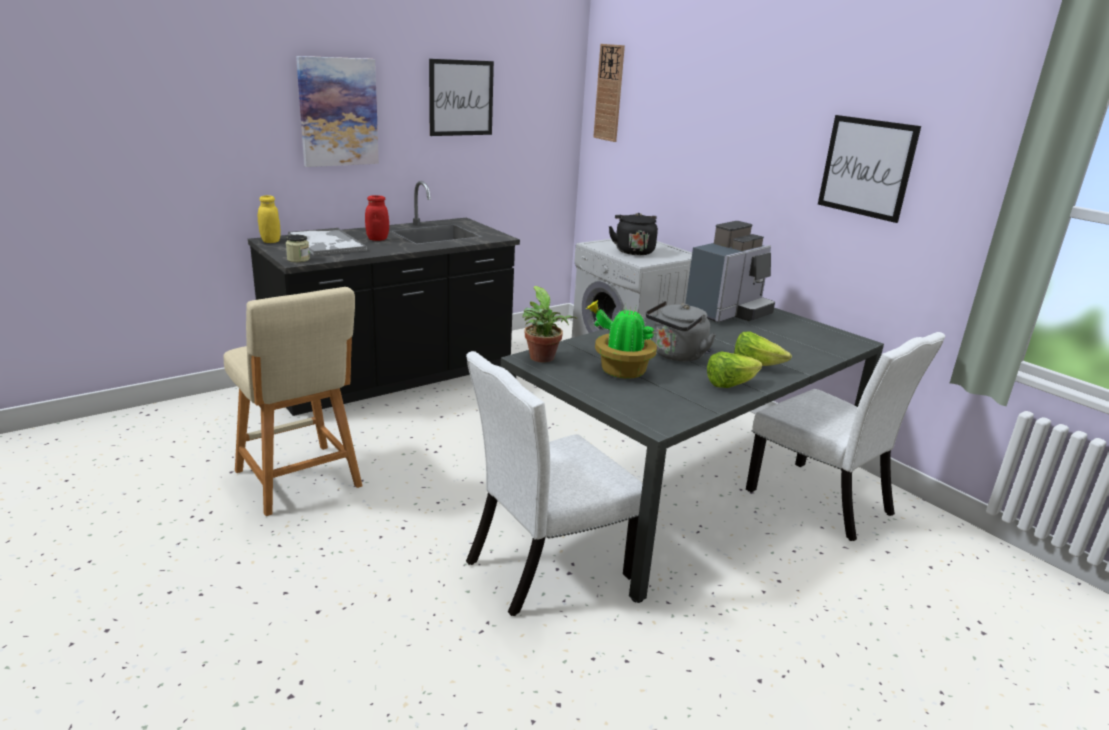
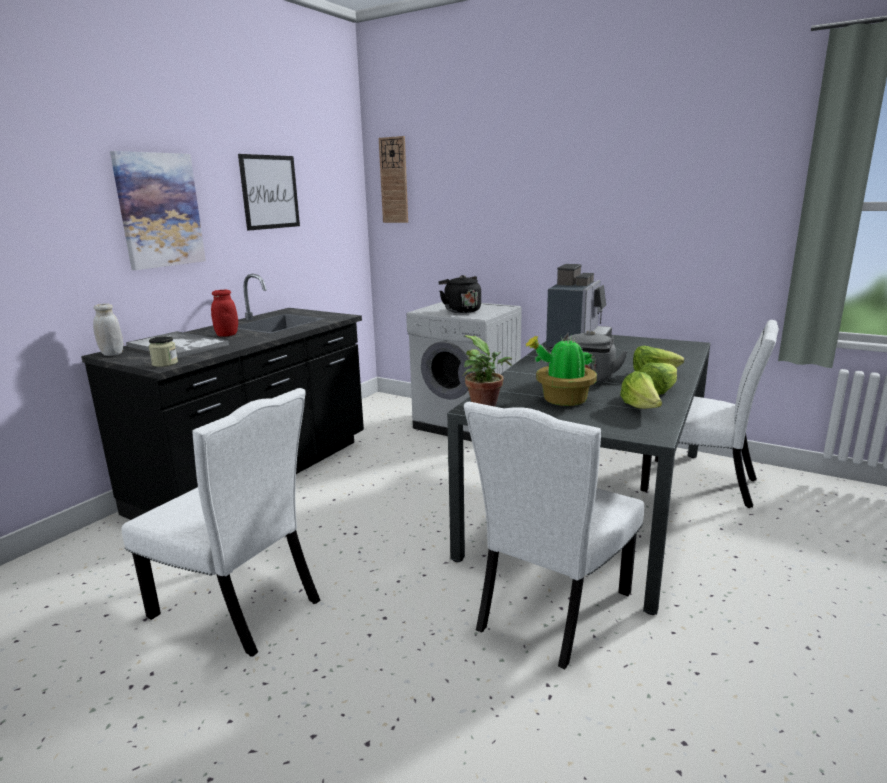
camera: 20 degrees left, 5 degrees down
beige stool [223,287,362,516] -> white chair [122,388,320,657]
yellow jar [258,195,280,243] -> white jar [93,303,123,356]
picture [818,115,921,223] -> none
none -> lettuce [620,371,662,409]

